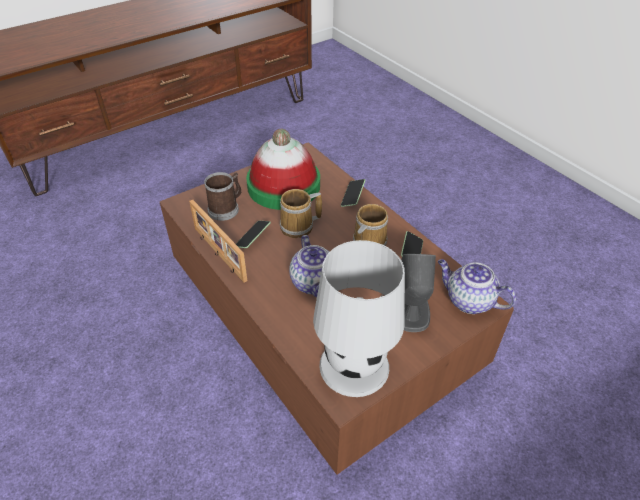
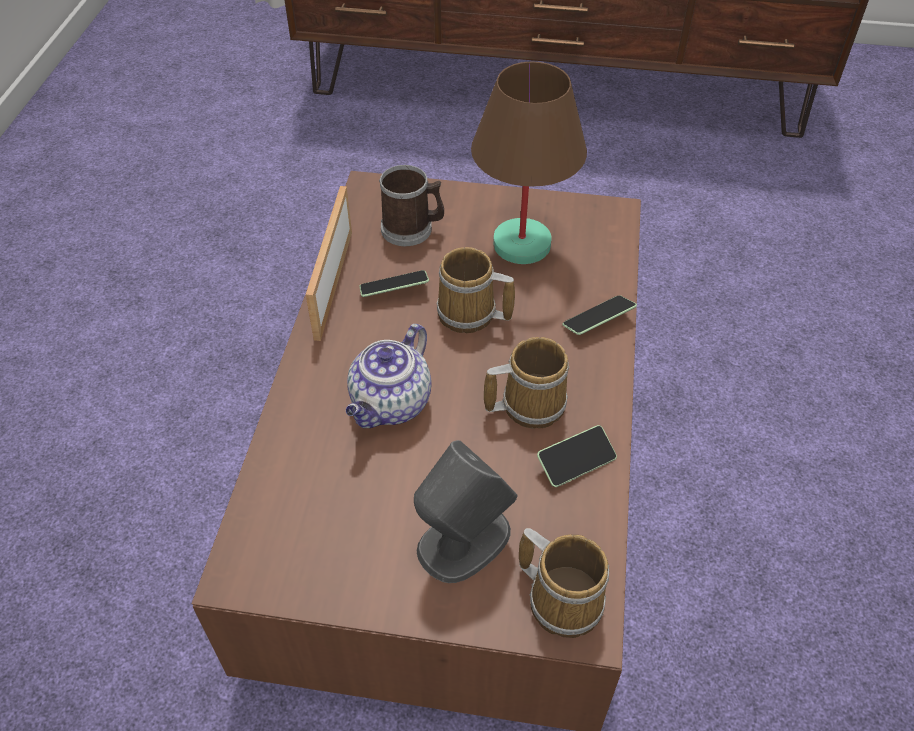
camera: 45 degrees right, 5 degrees up
hat [246,129,320,210] -> brown table lamp [471,62,587,264]
white table lamp [313,240,405,397] -> none
teapot [438,259,516,314] -> mug [519,528,609,638]

